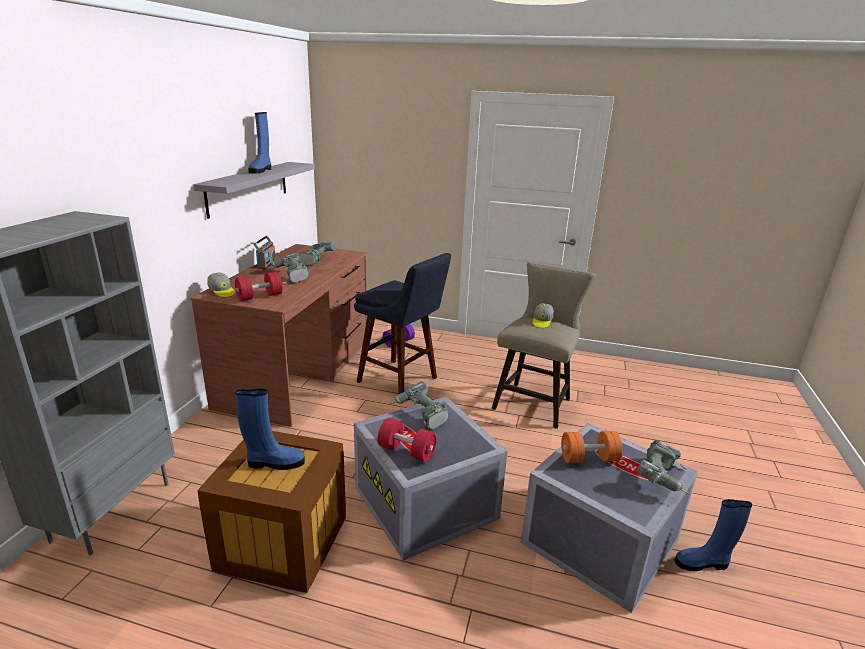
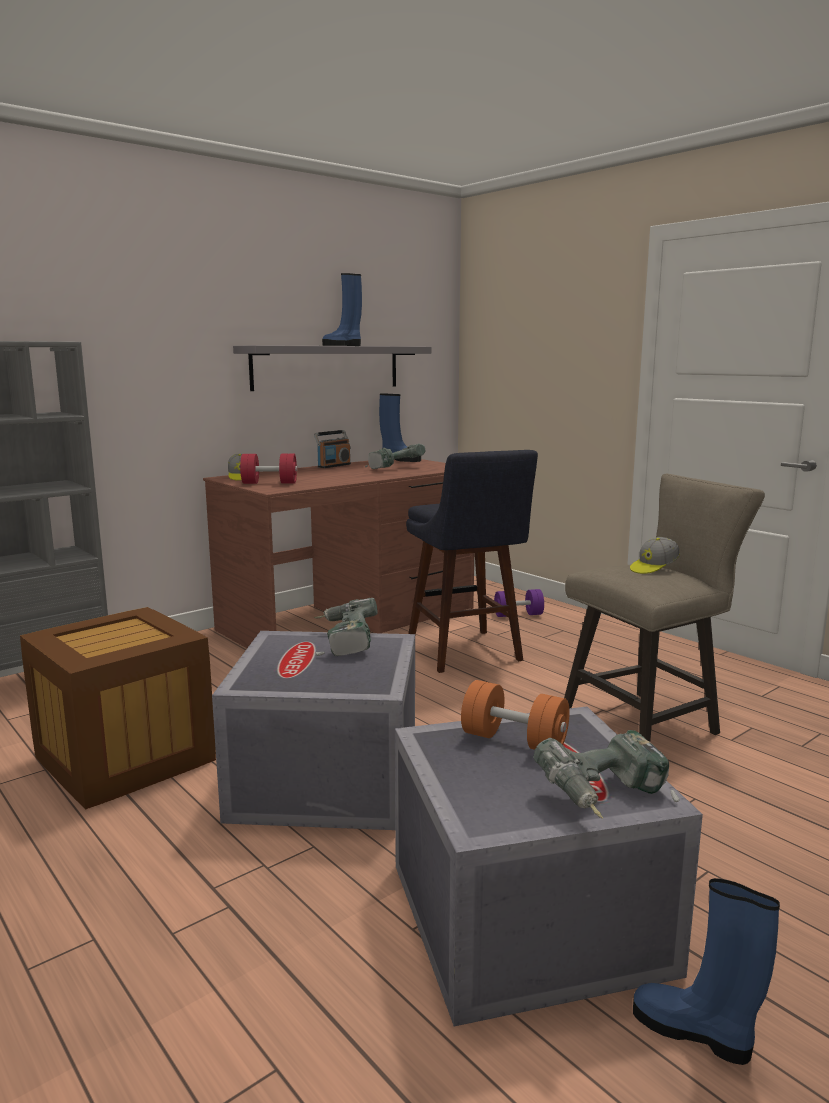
camera: 35 degrees right, 10 degrees down
blue boot [235,389,305,470] -> blue boot moved to [379,393,421,462]
power drill [268,253,309,284] -> none
red dumbbell [377,418,437,462] -> none

